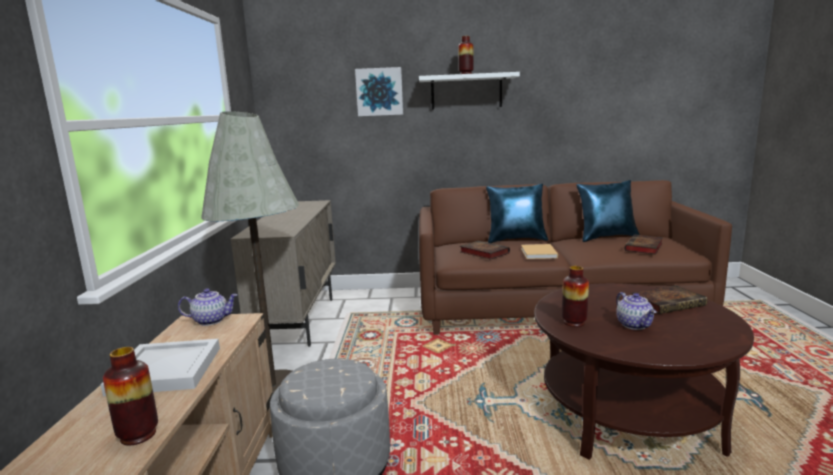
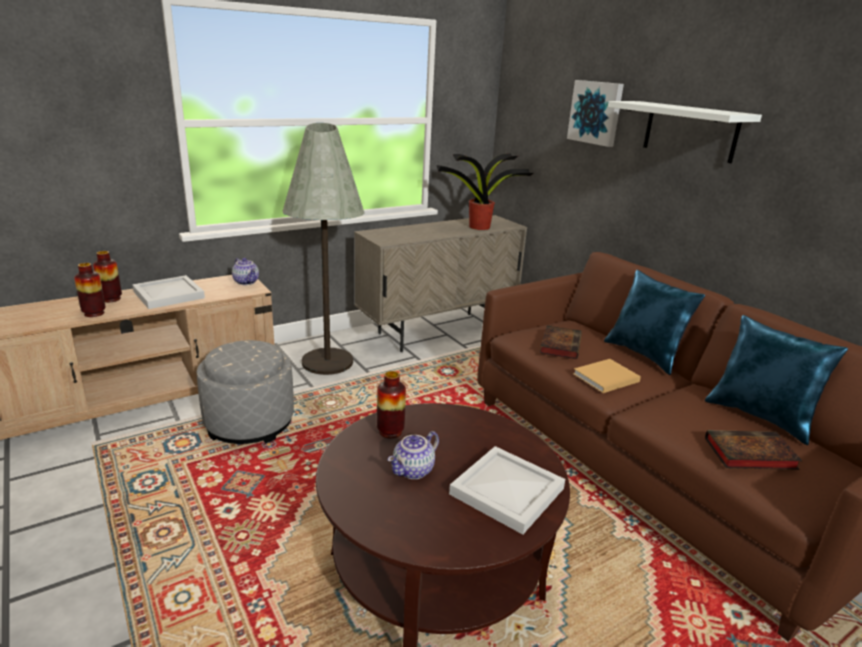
camera: 55 degrees right, 10 degrees up
vase [458,36,474,74] -> vase moved to [93,251,122,302]
book [631,285,708,314] -> white tray [449,446,565,535]
none -> potted plant [436,153,534,230]

